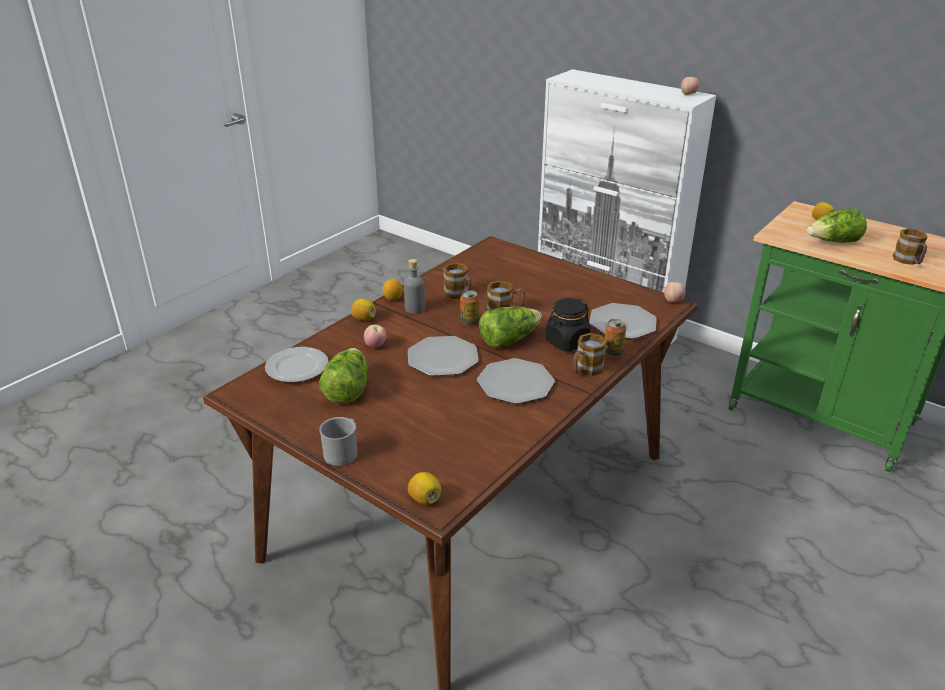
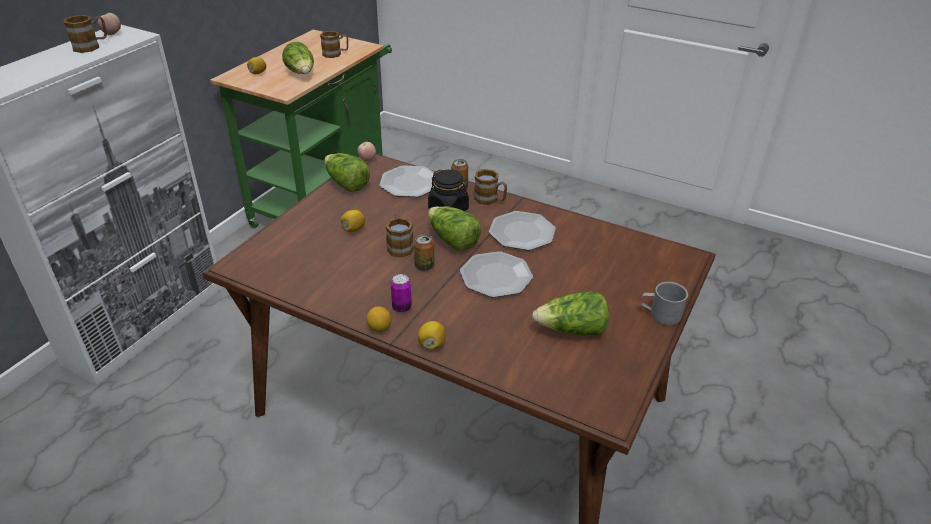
camera: 100 degrees left, 5 degrees up
plate [265,347,329,382] -> none
apple [364,324,387,348] -> none
grey bottle [404,259,425,314] -> can [391,274,412,313]
lemon [408,472,441,505] -> lemon moved to [341,210,365,232]
mug [443,263,471,299] -> mug moved to [64,15,107,53]
none -> lettuce [325,153,370,192]

